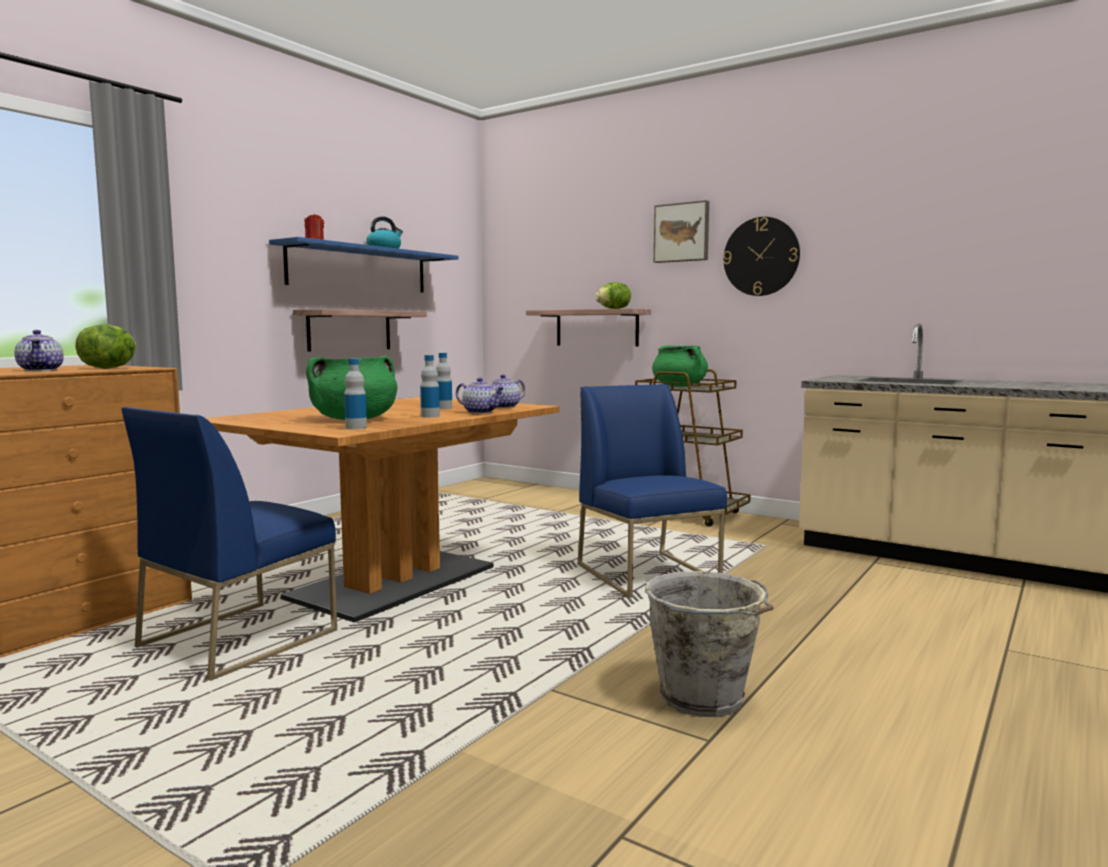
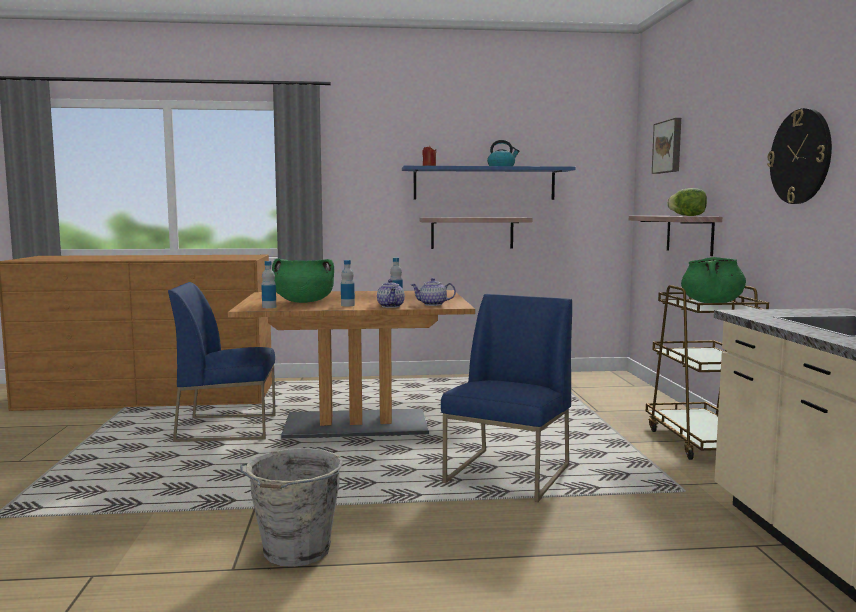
camera: 50 degrees right, 0 degrees up
teapot [14,330,64,371] -> none
lettuce [75,324,136,369] -> none
picture [654,200,709,263] -> picture moved to [652,118,681,174]

